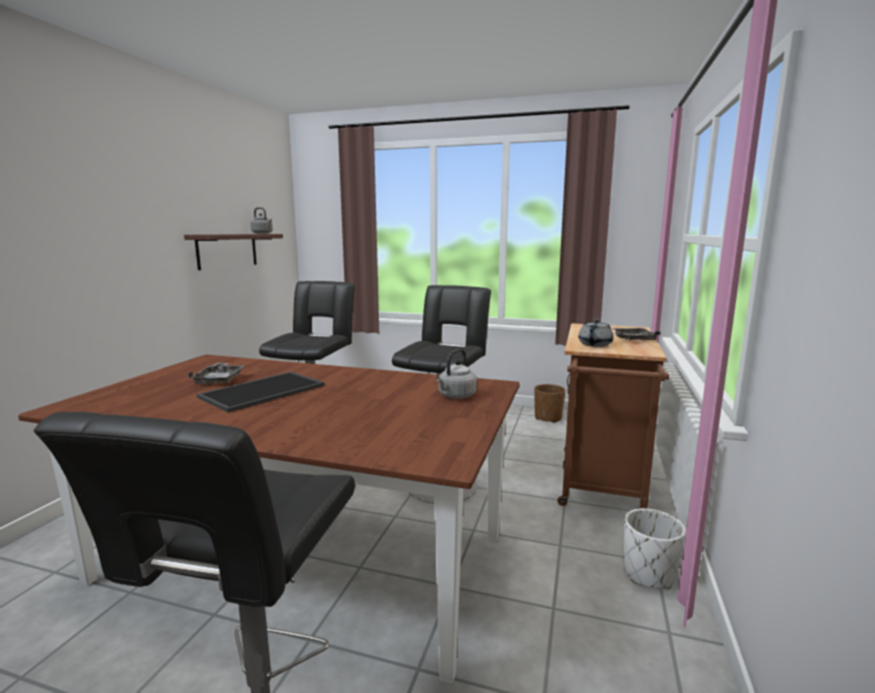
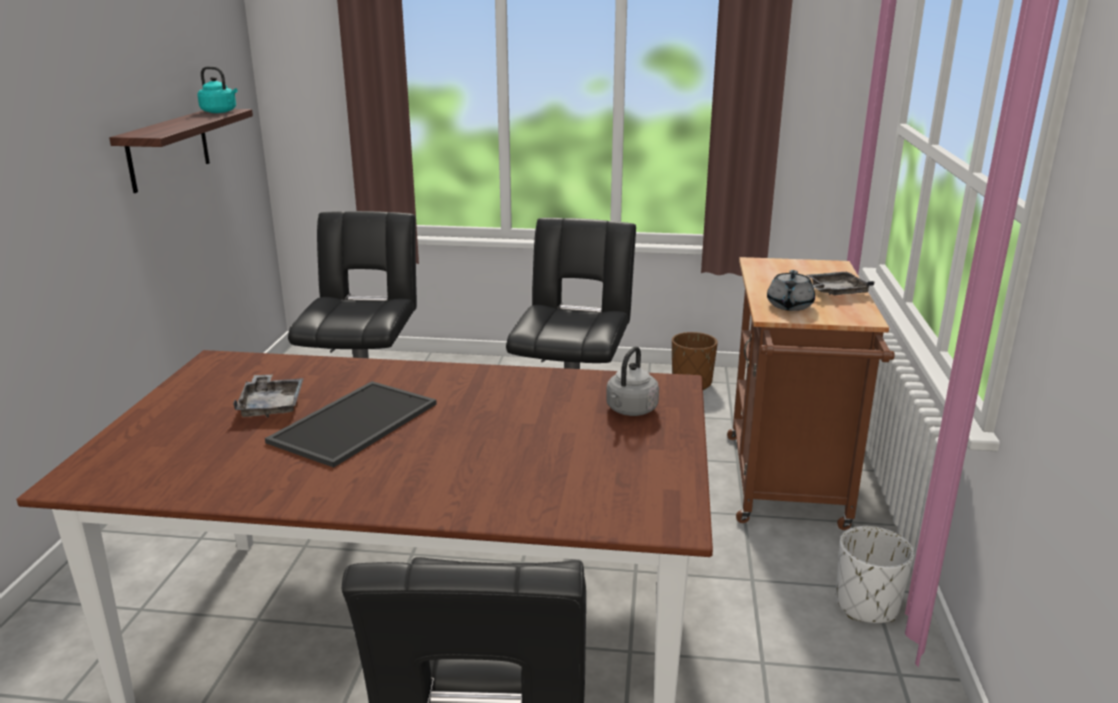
camera: 10 degrees left, 10 degrees up
grey kettle [251,207,273,234] -> turquoise kettle [197,66,238,113]

